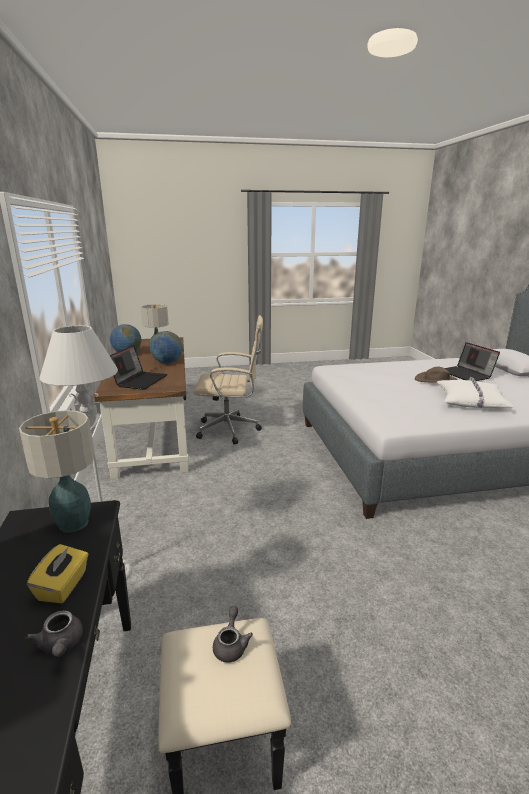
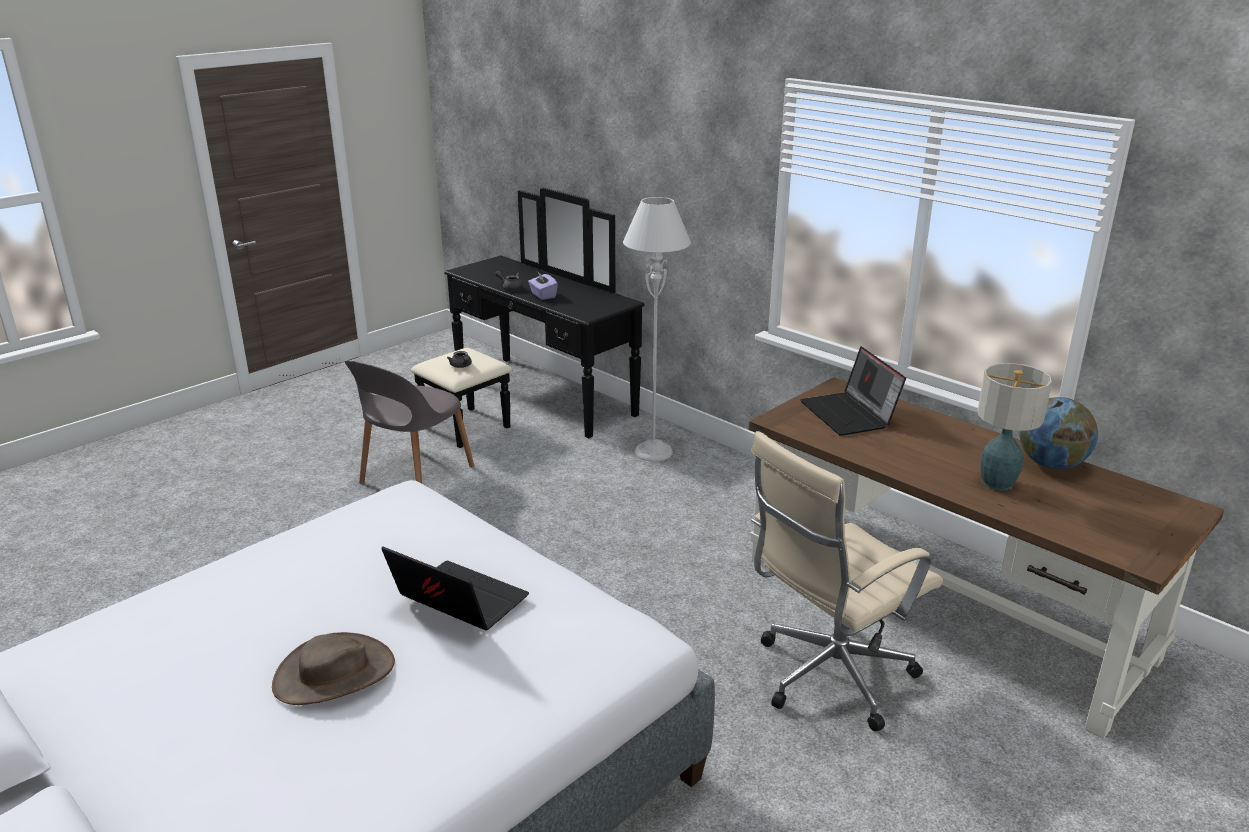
camera: 145 degrees right, 5 degrees up
table lamp [19,410,95,533] -> none
yellow tissue box [27,544,88,603] -> purple tissue box [528,271,558,300]
globe [150,331,183,363] -> none
white pillow [437,377,514,408] -> none
laptop [445,342,500,381] -> laptop moved to [382,546,529,630]
none -> grey chair [345,361,474,484]

